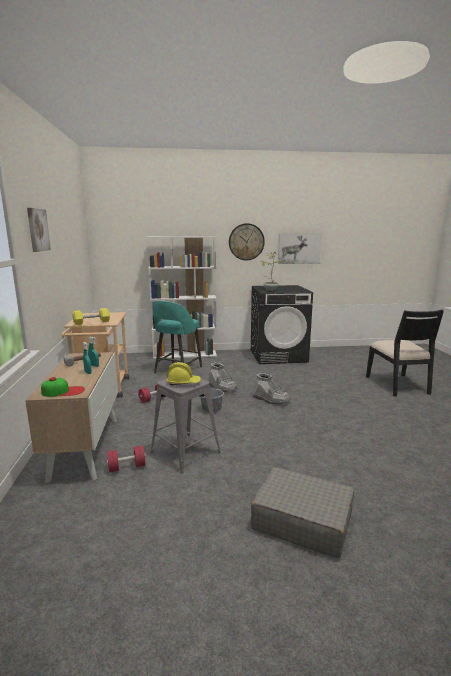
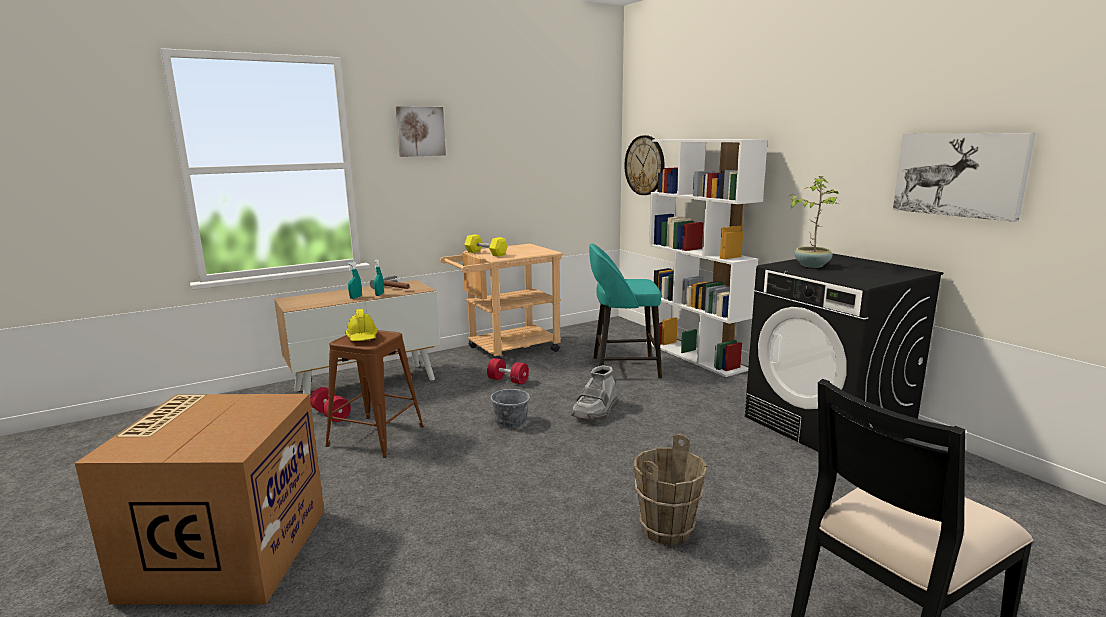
camera: 65 degrees right, 0 degrees up
cap [41,377,85,397] -> none
grey stool [151,379,221,473] -> brown stool [325,330,423,458]
wall clock [229,223,265,261] -> wall clock moved to [624,135,665,195]
grey suitcase [251,467,354,558] -> cardboard box [75,394,324,605]
grey boot [253,373,291,404] -> none
none -> brown bucket [634,434,707,545]

